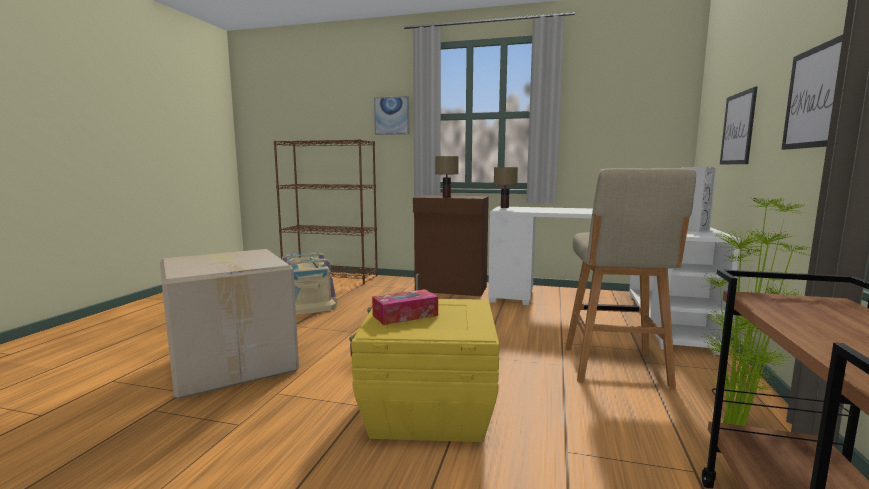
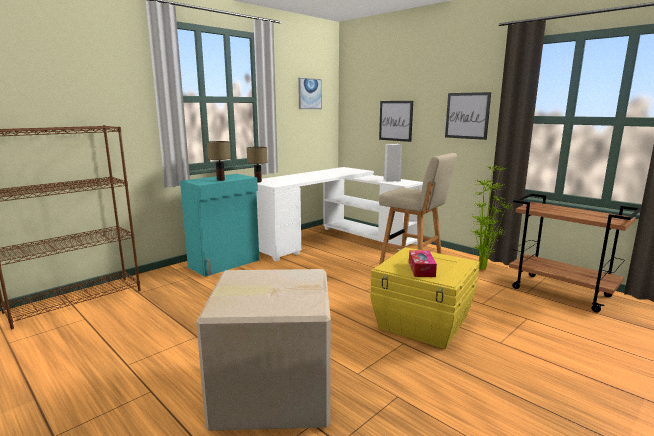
camera: 60 degrees left, 5 degrees up
beige storage box [281,252,337,315] -> none
picture [374,96,409,135] -> picture moved to [298,78,322,109]
brown cabinet [413,195,489,296] -> turquoise cabinet [180,174,259,277]

